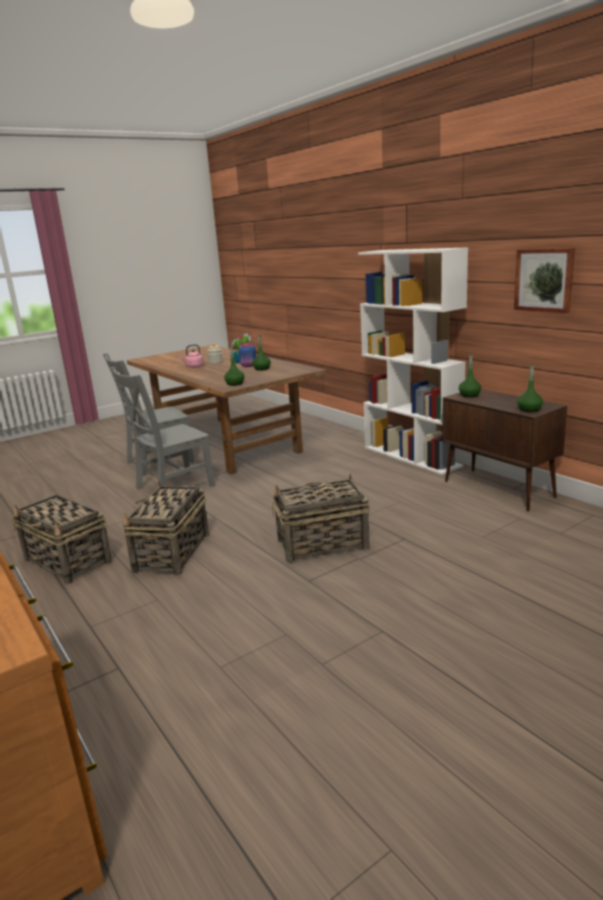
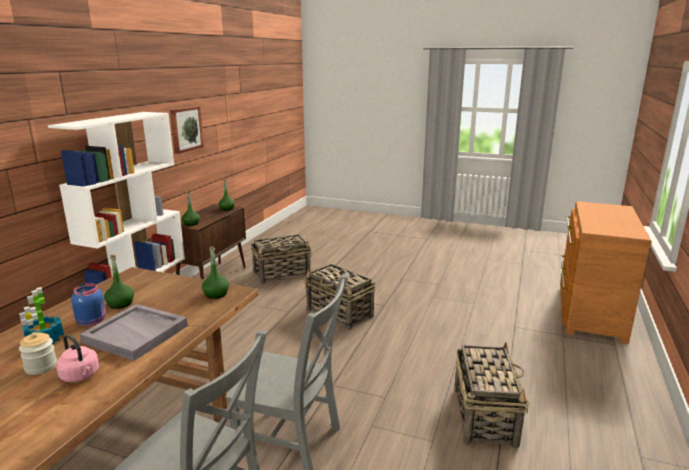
camera: 125 degrees left, 0 degrees up
basket [122,482,209,575] -> basket moved to [251,234,312,284]
none -> grey tray [80,304,188,361]

